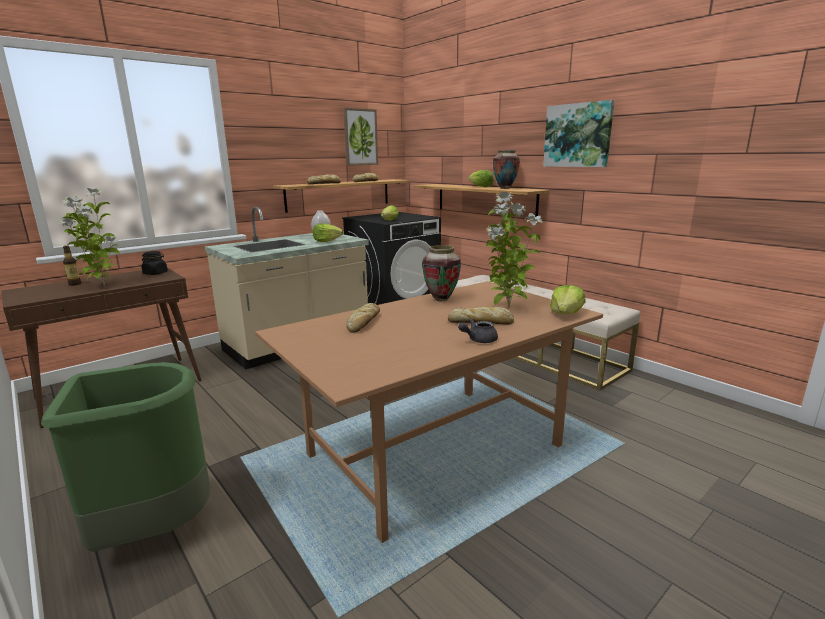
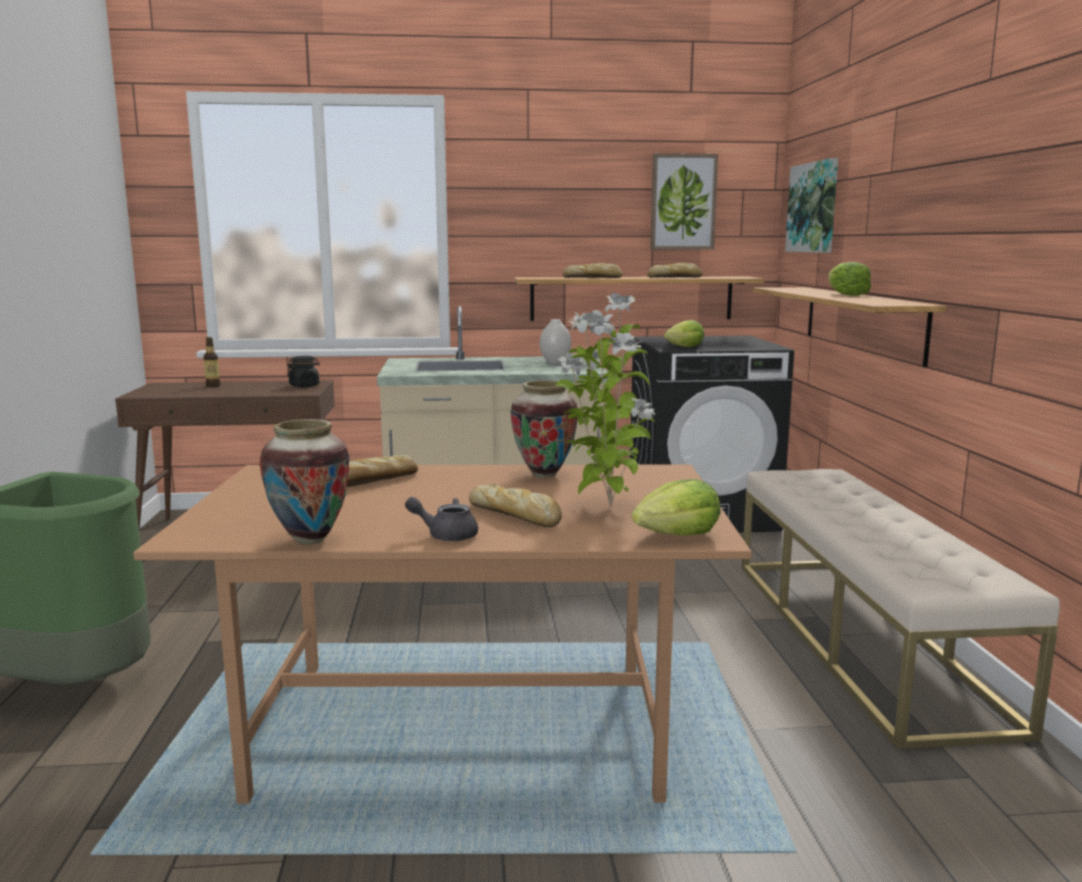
camera: 35 degrees right, 5 degrees down
potted plant [59,188,120,286] -> none
lettuce [313,223,343,242] -> none
vase [493,150,520,189] -> vase moved to [259,419,349,545]
picture [543,100,615,167] -> picture moved to [785,158,838,253]

